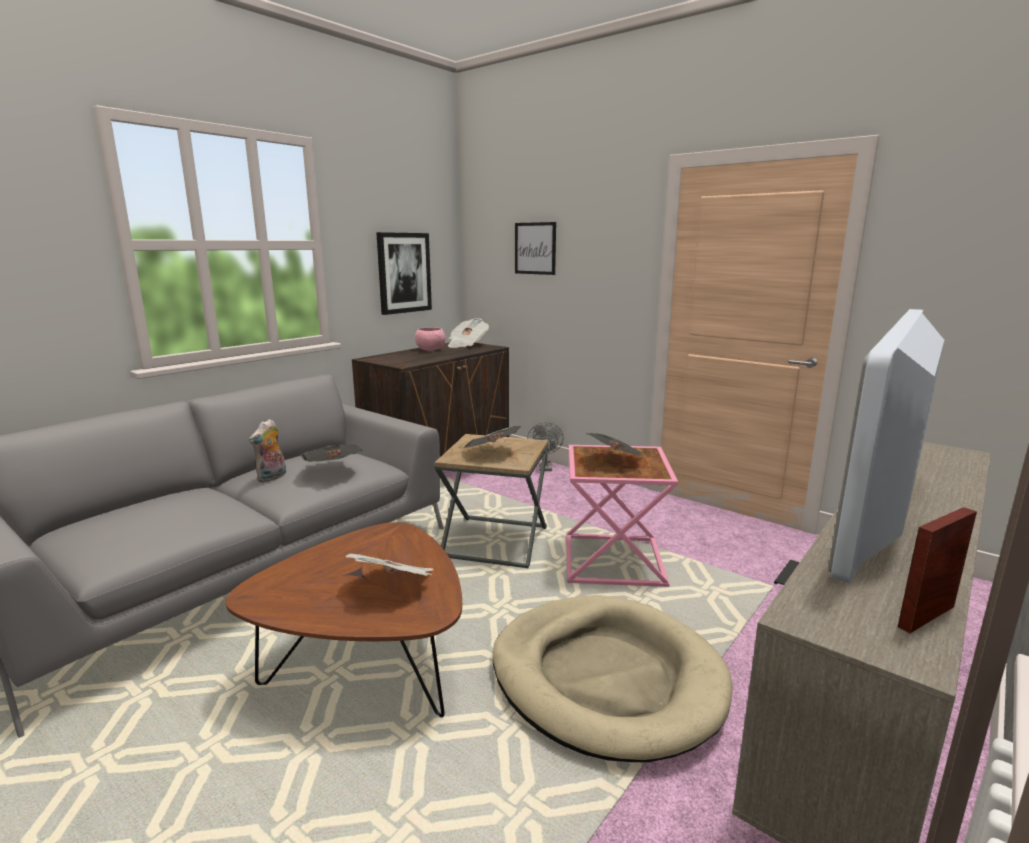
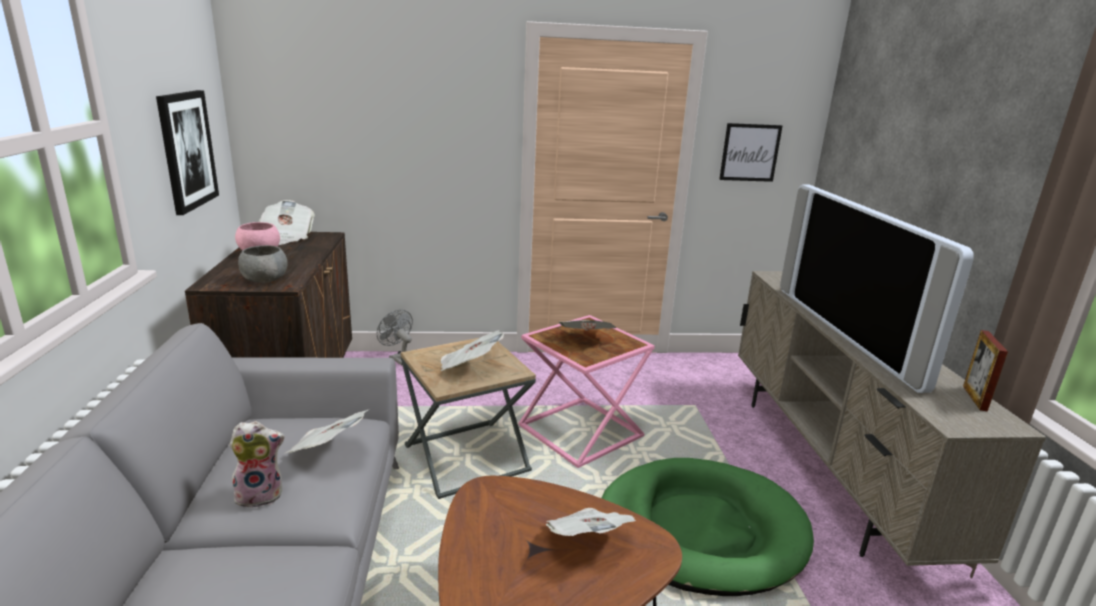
camera: 45 degrees left, 5 degrees up
plush toy [249,419,286,482] -> plush toy turned 90 degrees counterclockwise [229,421,284,508]
beige dog bed [492,595,733,762] -> green dog bed [602,458,814,596]
picture [515,222,556,275] -> picture moved to [719,123,782,182]
none -> grey bowl [238,245,288,283]

